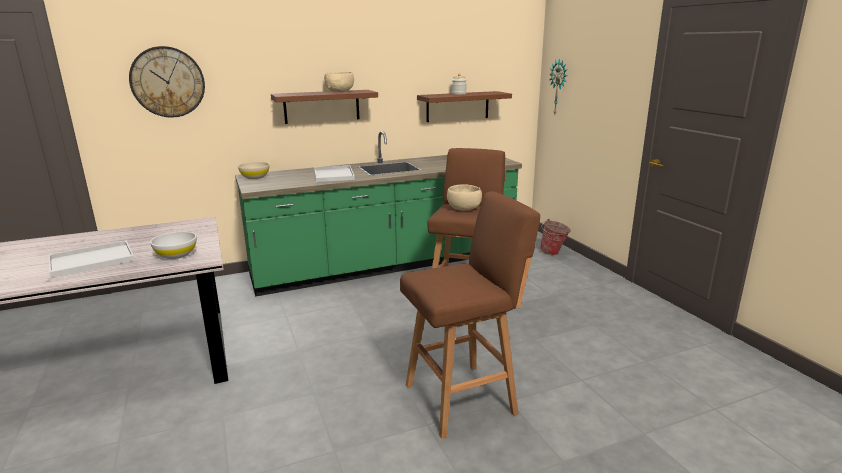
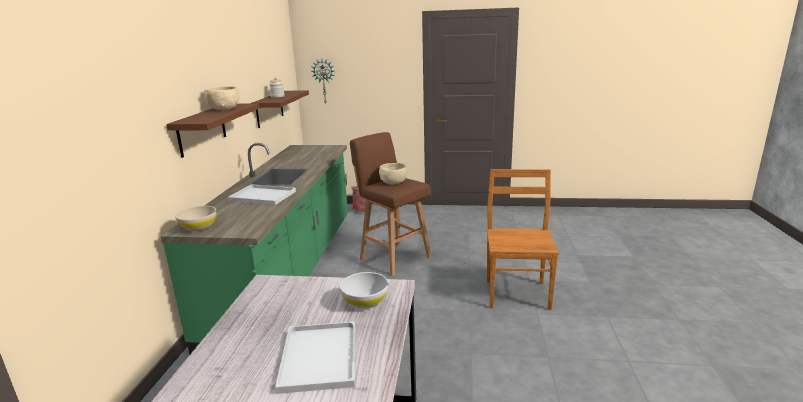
camera: 60 degrees left, 0 degrees up
wall clock [129,46,205,117] -> none
brown stool [400,191,540,439] -> brown chair [487,169,559,310]

